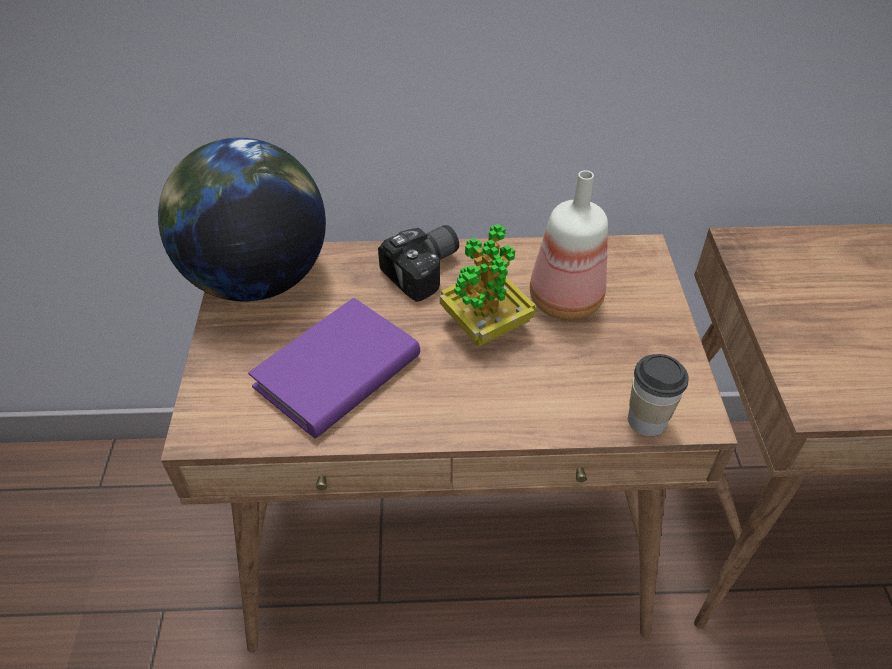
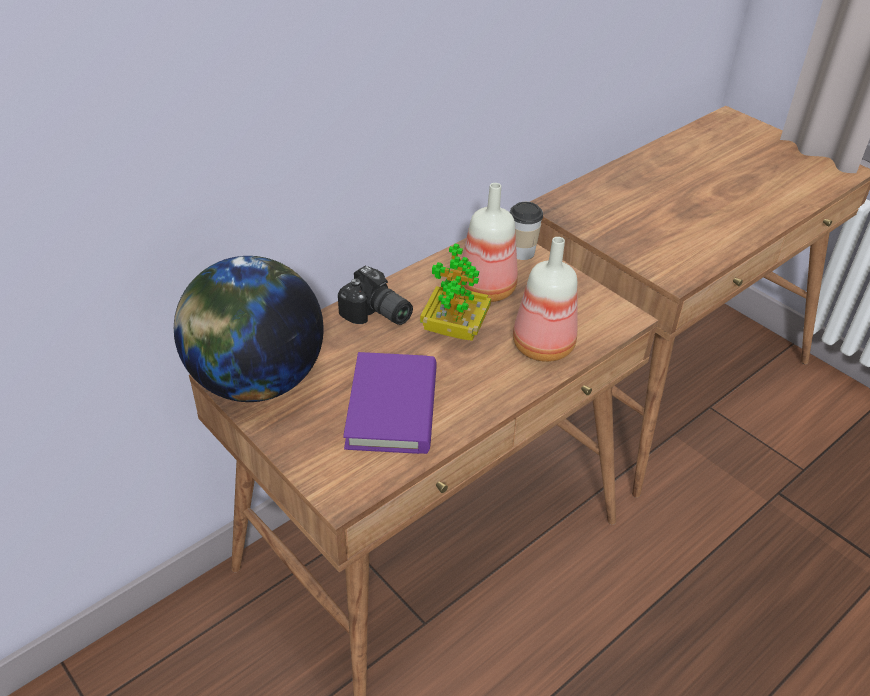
camera: 40 degrees left, 5 degrees down
camera [378,225,459,302] -> camera turned 120 degrees clockwise [338,266,413,325]
cup [628,354,689,436] -> cup moved to [510,202,543,260]
none -> bottle [513,237,577,362]

